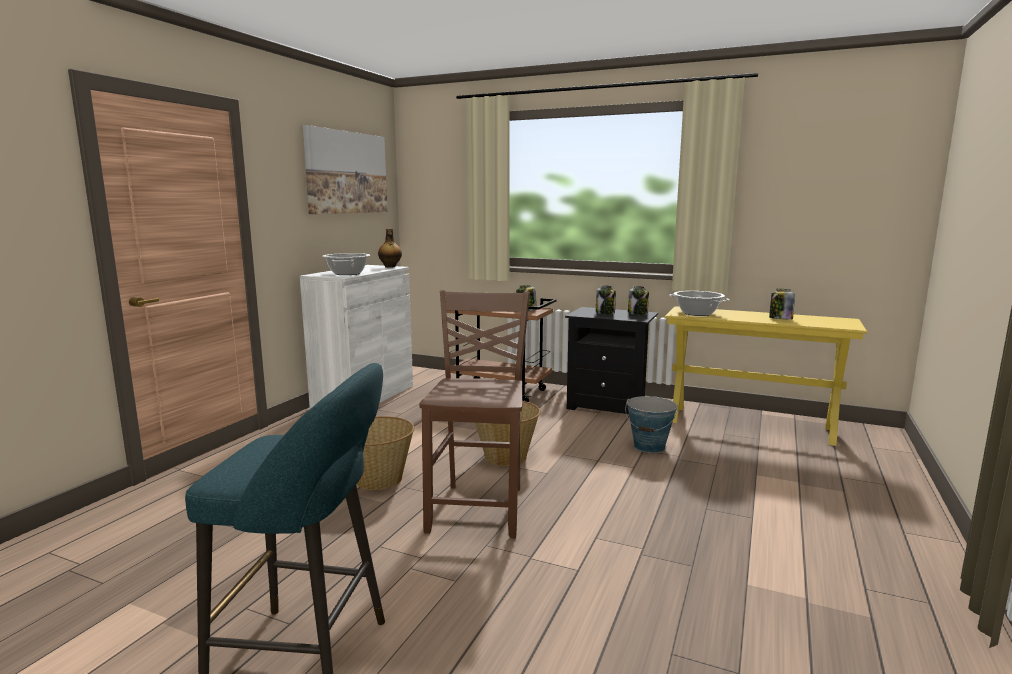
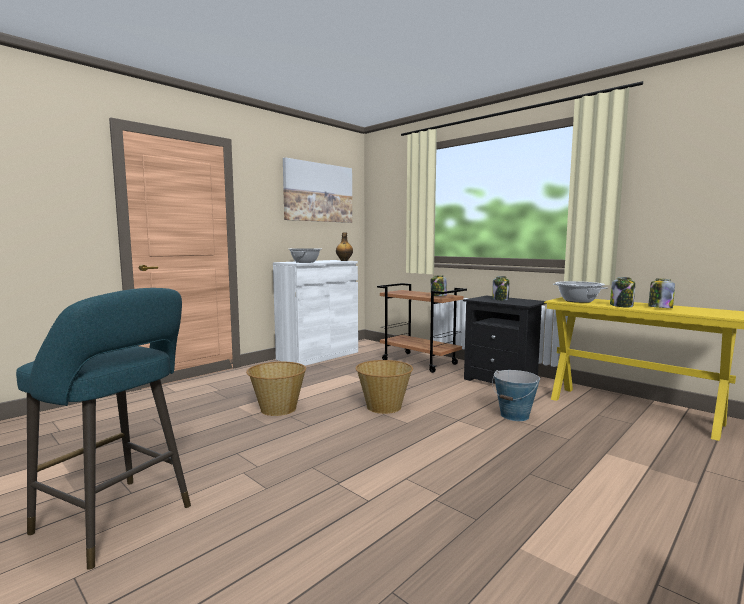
camera: 20 degrees right, 5 degrees down
brown chair [419,290,530,538] -> none
jar [628,286,649,315] -> jar moved to [610,277,635,307]

